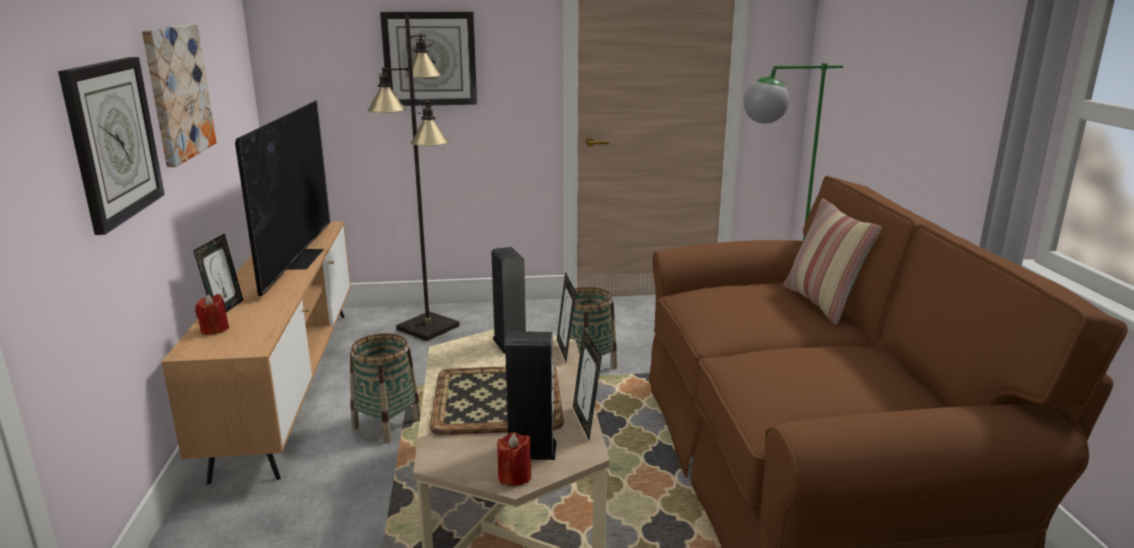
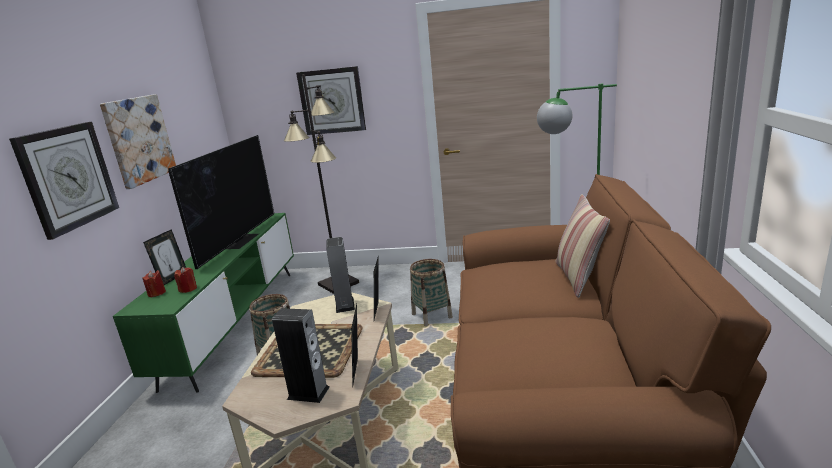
camera: 15 degrees right, 0 degrees up
brown tv stand [162,221,351,484] -> green tv stand [113,213,294,393]
red candle [497,432,531,486] -> red candle moved to [174,267,197,293]

